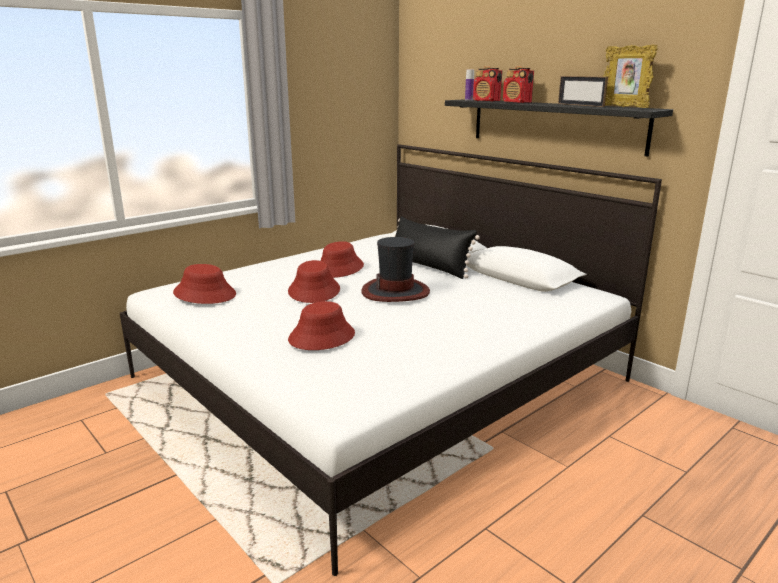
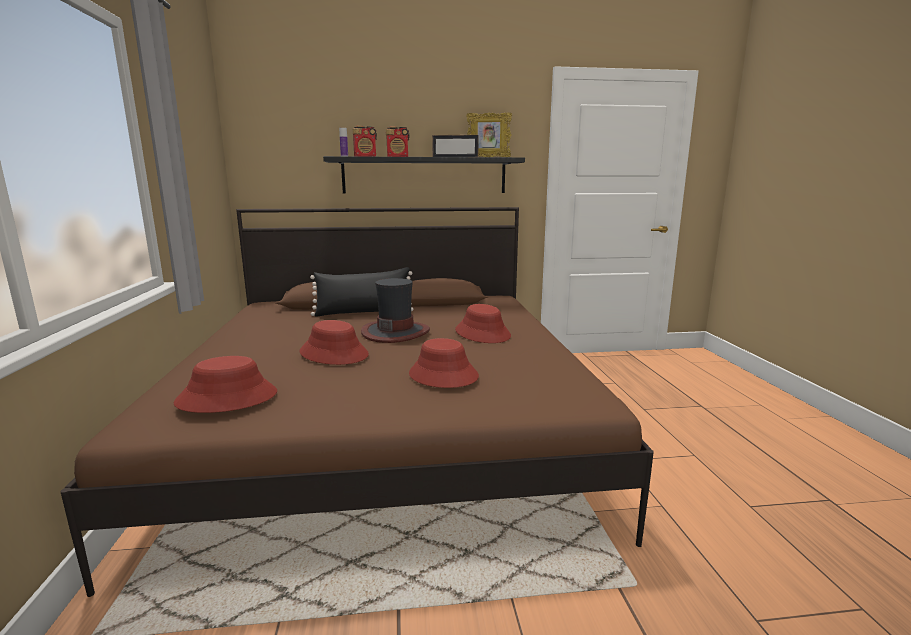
camera: 55 degrees left, 5 degrees down
white bed [120,144,662,576] -> brown bed [60,207,654,597]
red hat [320,241,364,278] -> red hat moved to [455,304,511,343]

